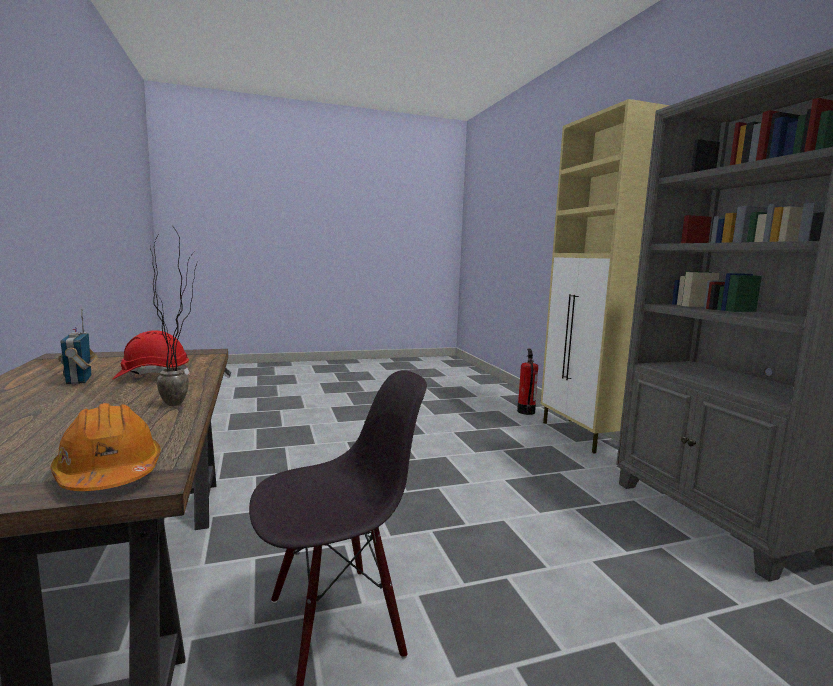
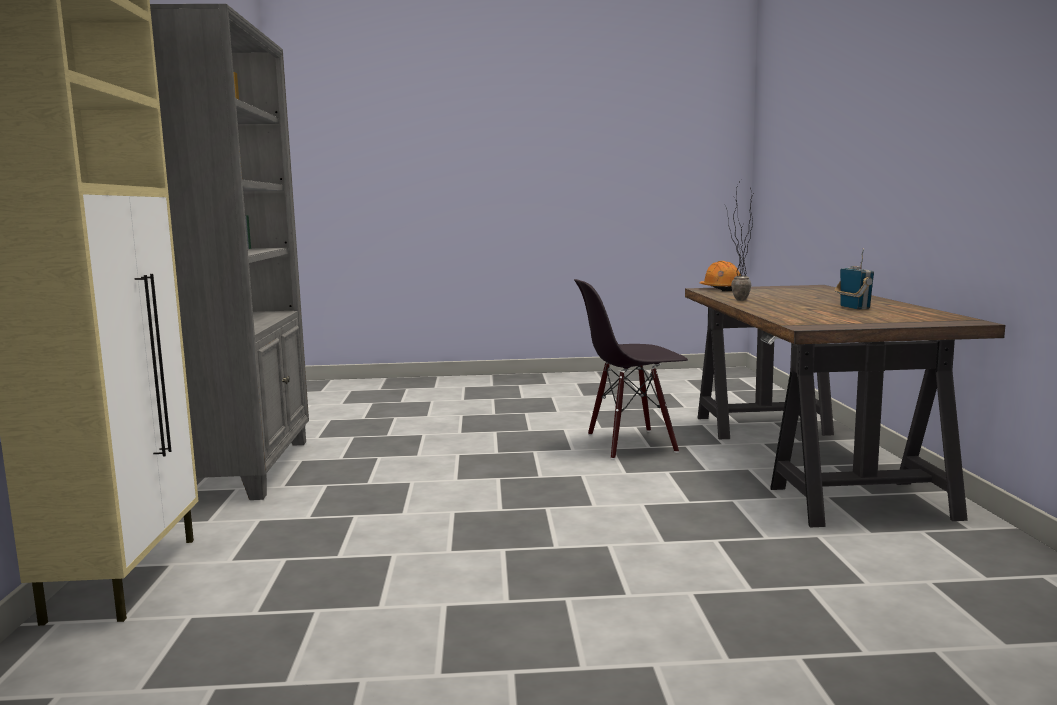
camera: 165 degrees left, 0 degrees up
red hard hat [112,330,191,380] -> none
fire extinguisher [517,349,538,415] -> none

